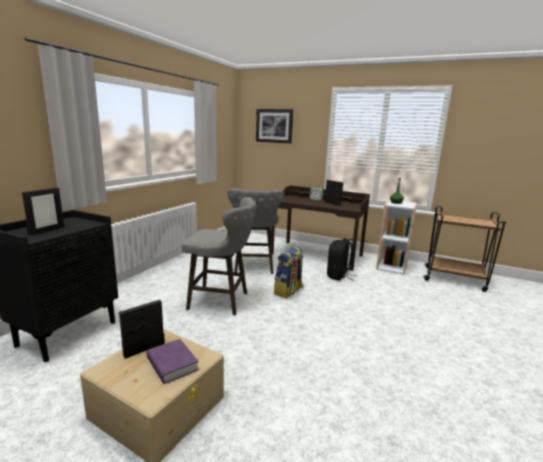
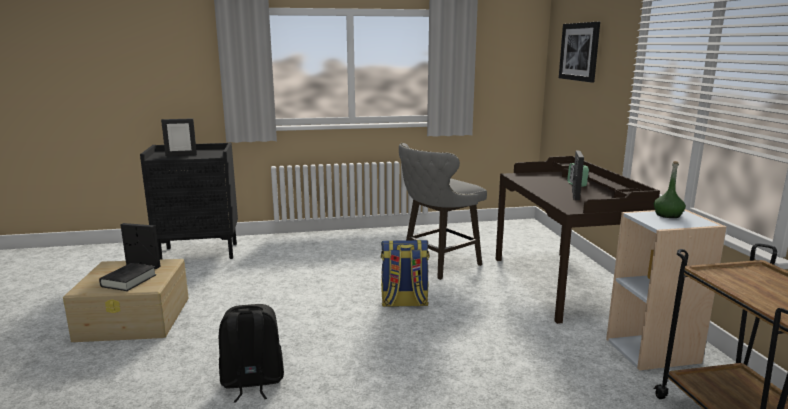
camera: 55 degrees right, 0 degrees up
purple book [147,339,199,384] -> black book [99,263,156,291]
grey stool [182,197,256,315] -> none
black backpack [327,238,357,281] -> black backpack moved to [219,304,284,403]

